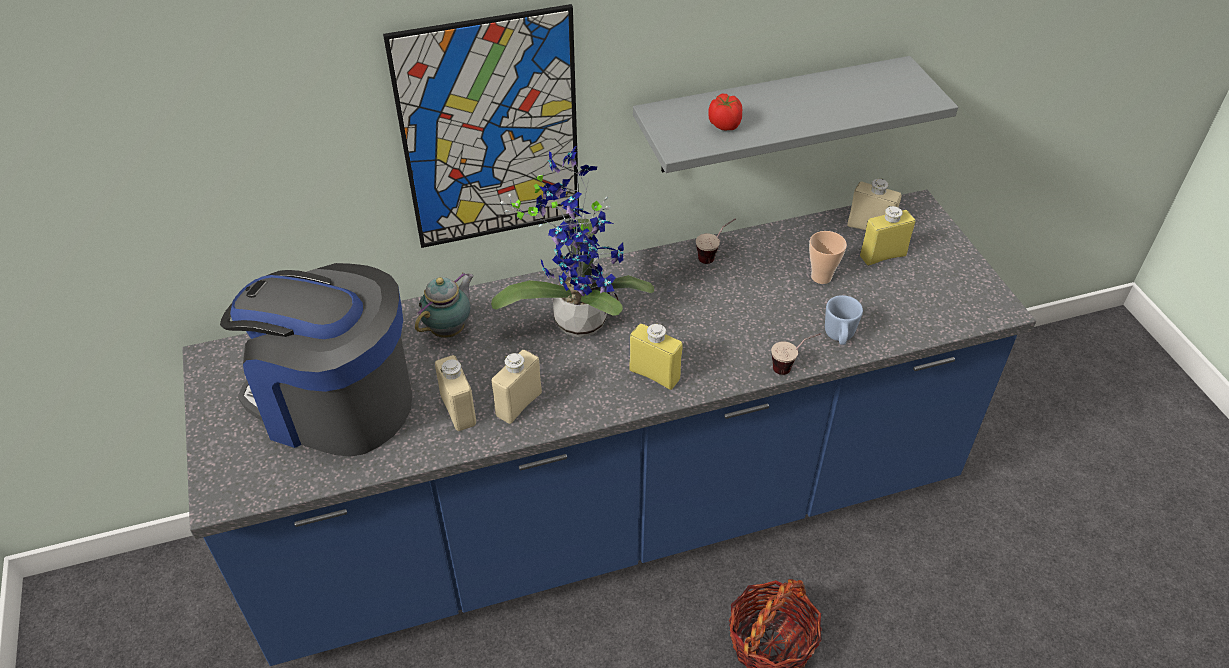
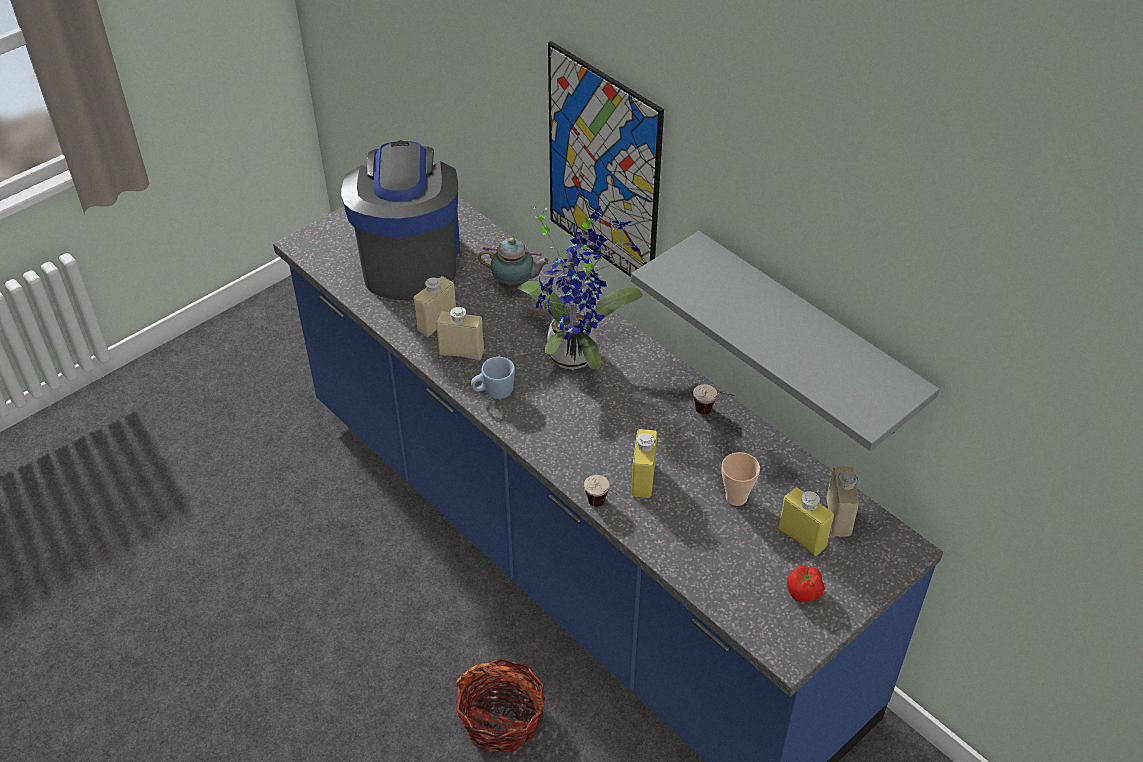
camera: 65 degrees right, 0 degrees up
yellow bottle [629,323,683,390] -> yellow bottle moved to [631,429,657,498]
tomato [708,94,742,130] -> tomato moved to [787,566,825,602]
blue mug [825,295,863,345] -> blue mug moved to [471,357,515,399]

